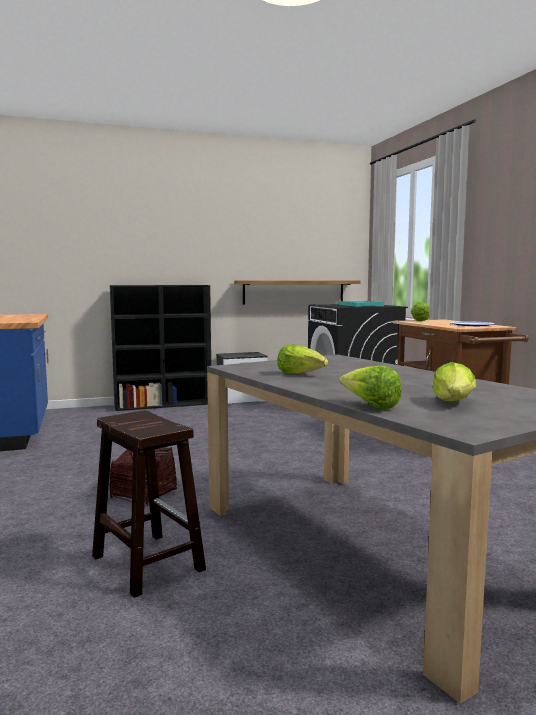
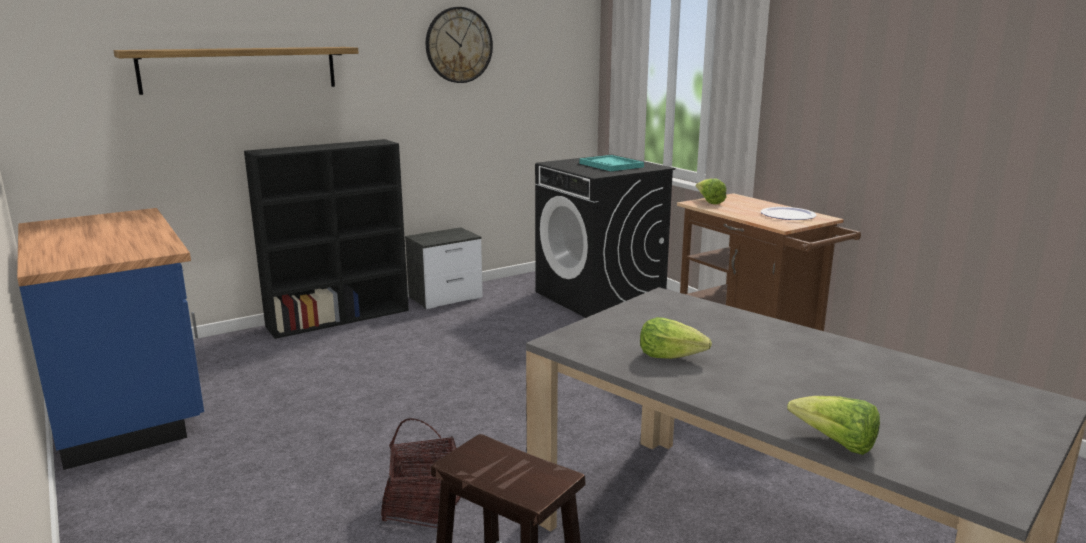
camera: 15 degrees left, 10 degrees up
shelf [234,281,360,304] -> shelf moved to [114,47,359,95]
lettuce [432,362,477,401] -> none
none -> wall clock [426,7,493,83]

